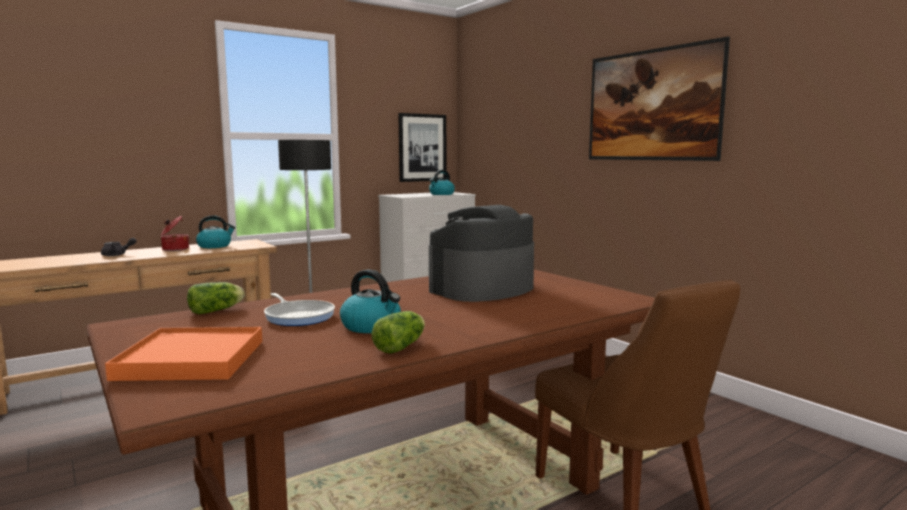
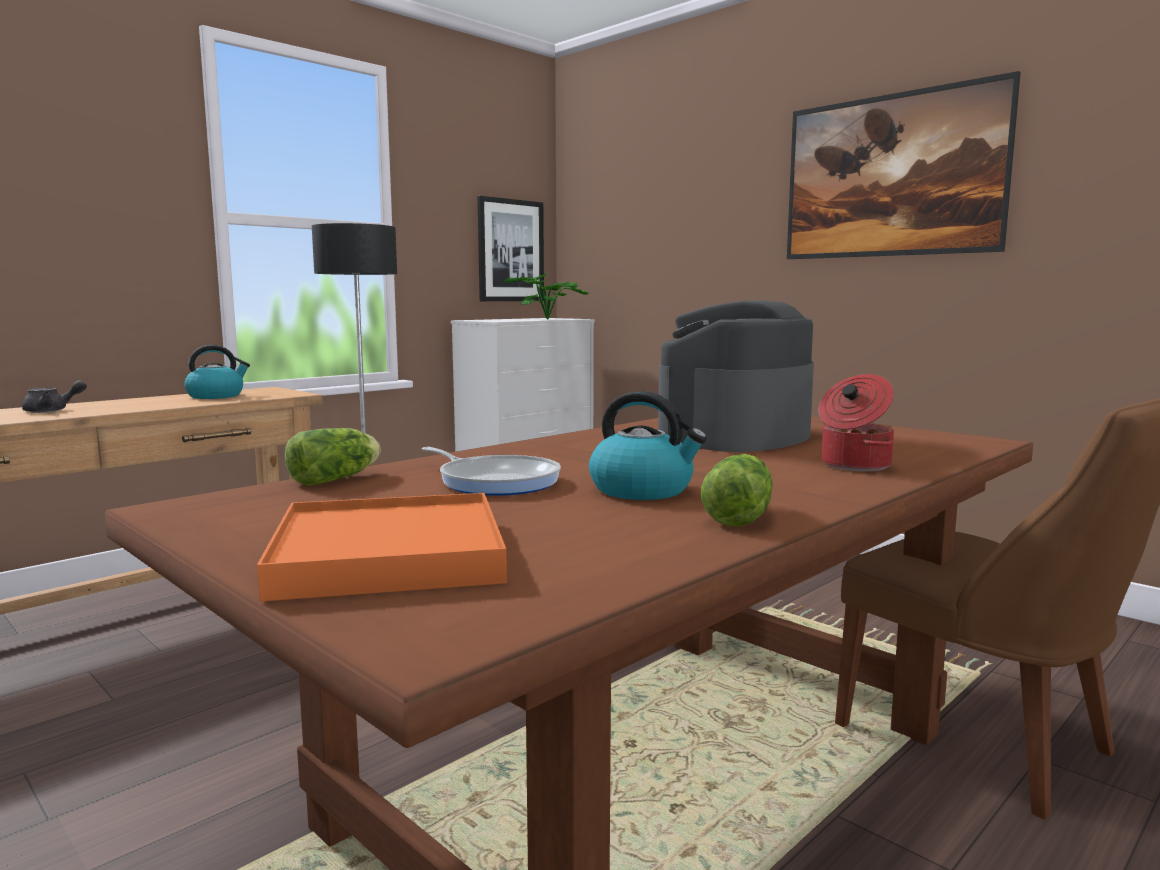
camera: 10 degrees left, 0 degrees up
cooking pot [161,216,189,251] -> cooking pot moved to [819,374,894,471]
kettle [429,170,455,195] -> potted plant [505,273,589,319]

